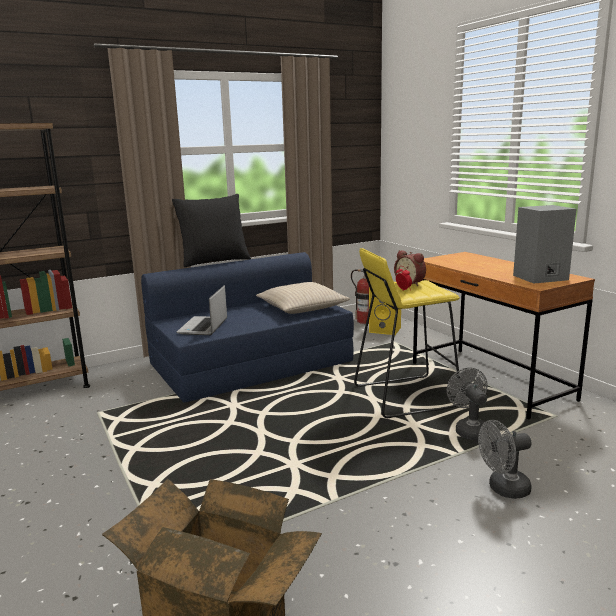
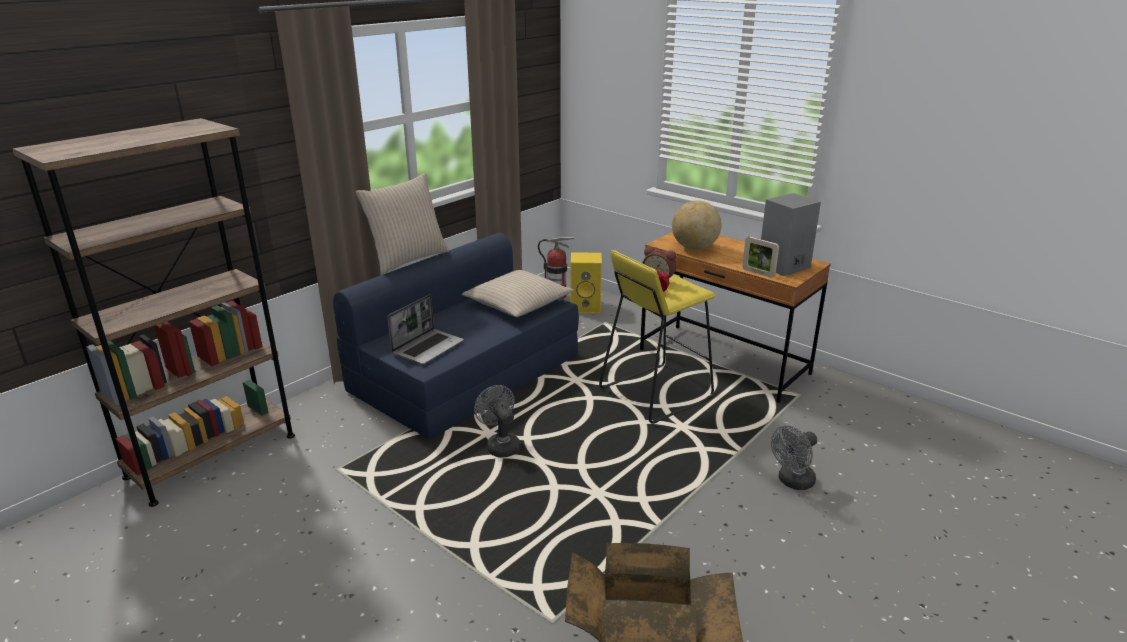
camera: 20 degrees left, 10 degrees up
black pillow [172,194,251,267] -> beige pillow [356,173,449,274]
laptop [176,285,227,335] -> laptop turned 135 degrees counterclockwise [388,294,464,364]
grey fan [447,367,488,440] -> grey fan moved to [474,385,521,458]
none -> globe [672,200,721,250]
none -> picture frame [742,237,779,277]

